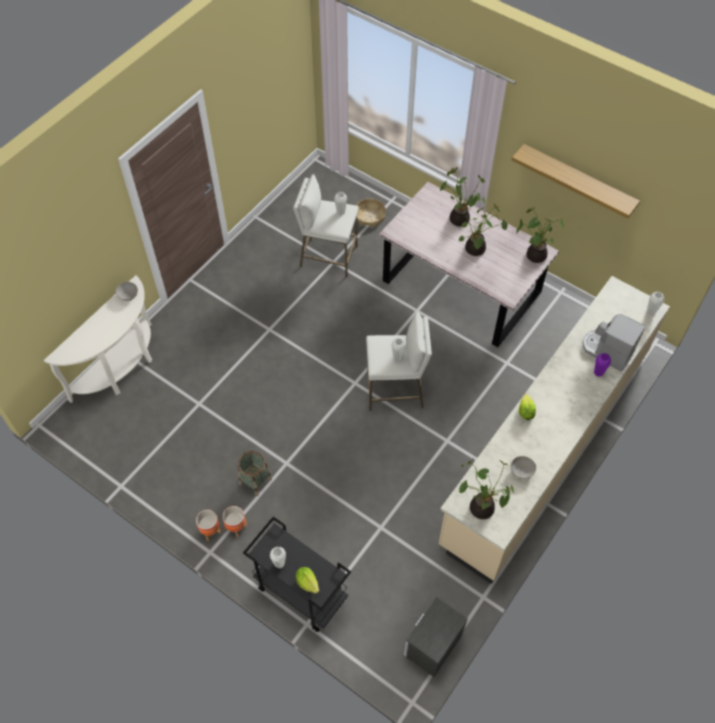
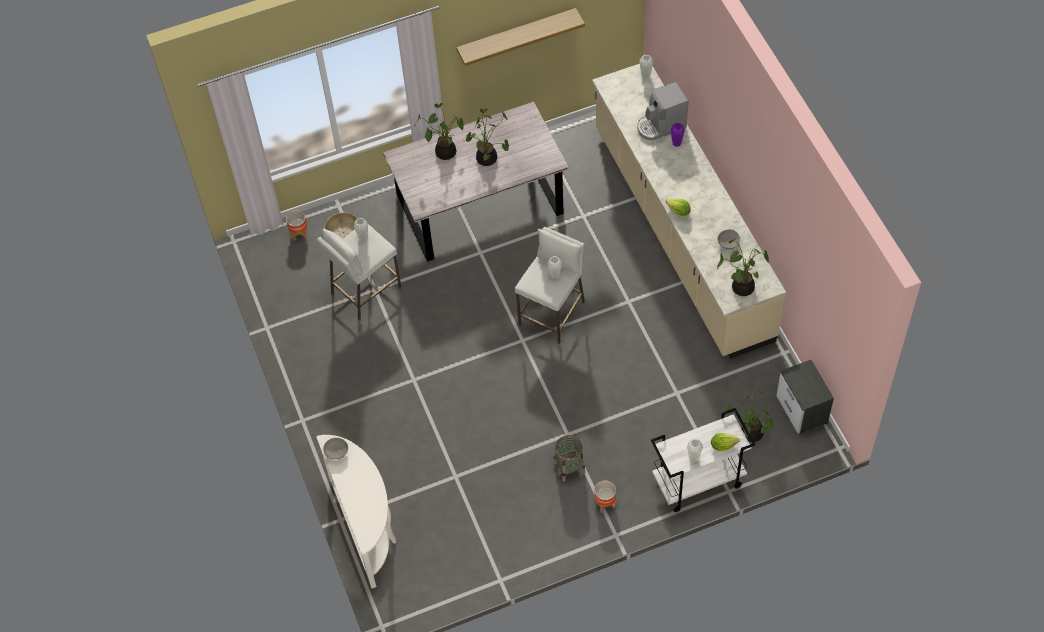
camera: 55 degrees left, 0 degrees up
planter [196,510,221,541] -> planter moved to [286,211,307,240]
black cart [243,517,351,632] -> white cart [651,408,755,512]
potted plant [516,207,564,263] -> potted plant moved to [724,391,774,442]

